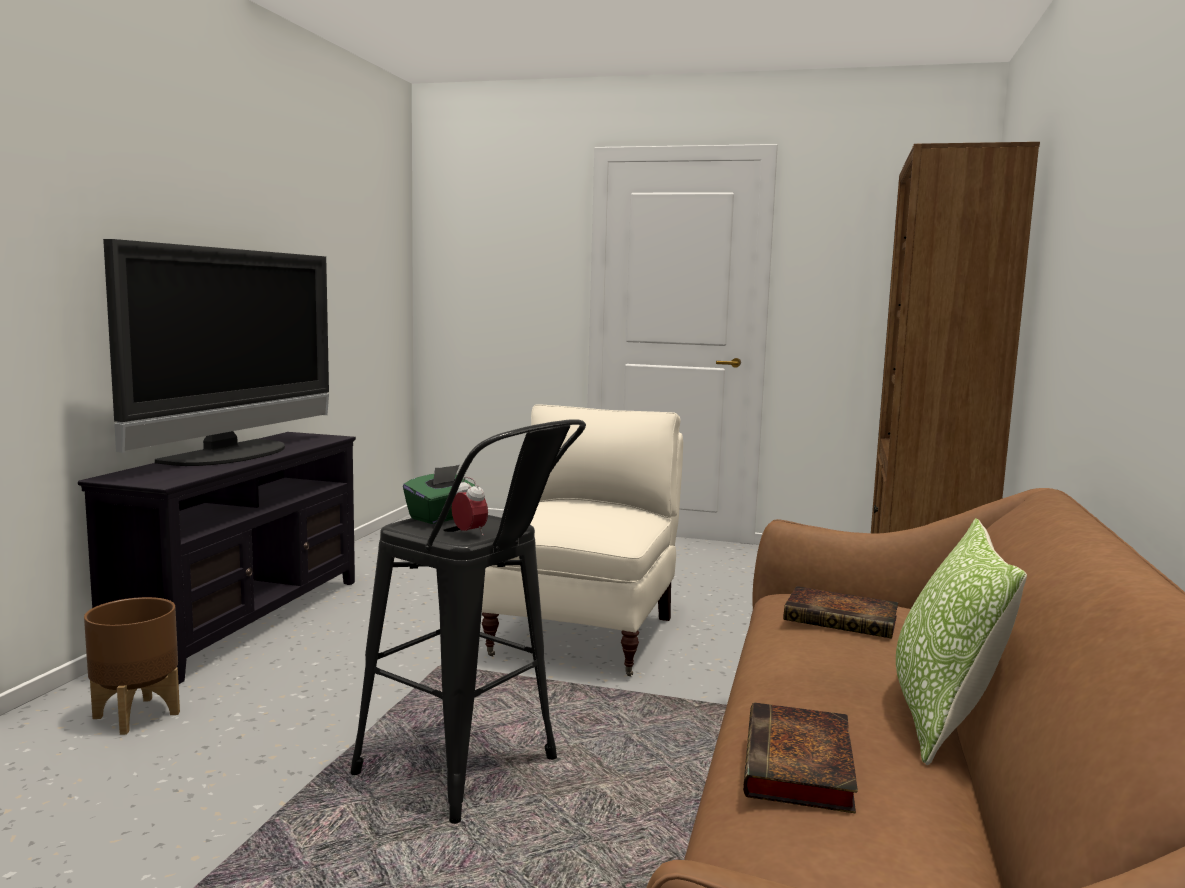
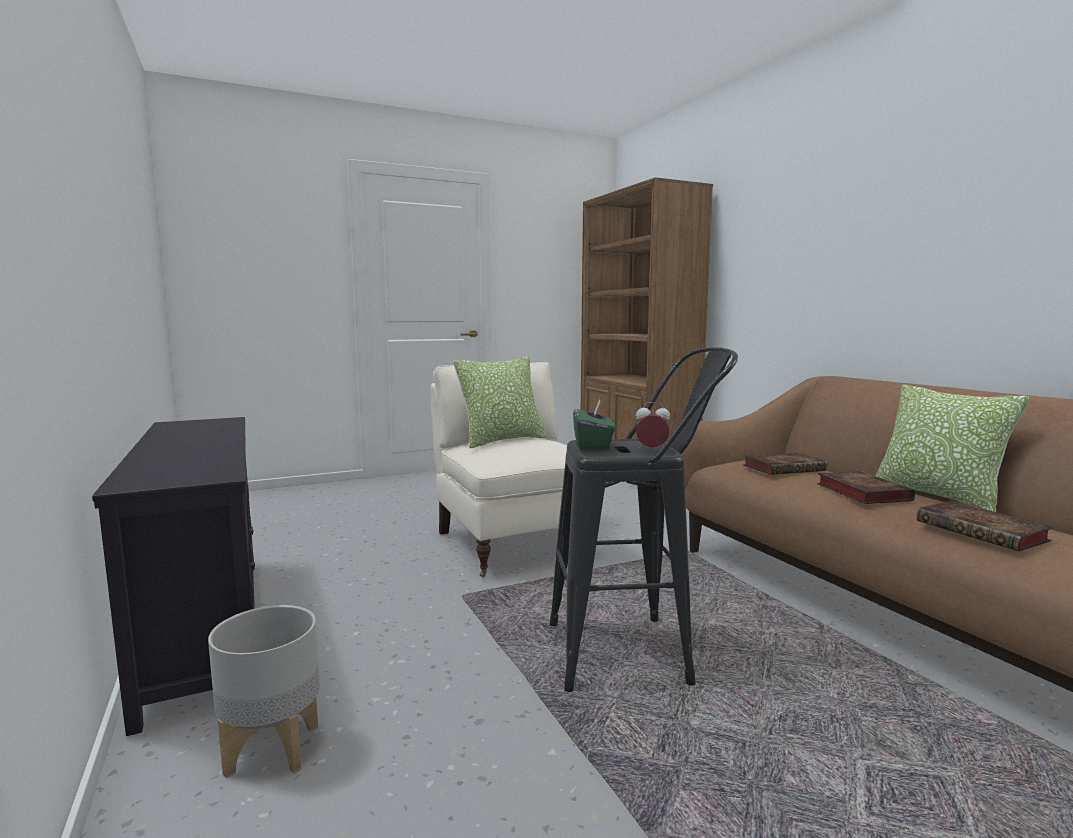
camera: 40 degrees left, 0 degrees up
brown planter [84,597,180,735] -> grey planter [208,605,320,778]
television [103,239,329,466] -> none
none -> pillow [453,356,546,448]
none -> book [817,471,915,504]

